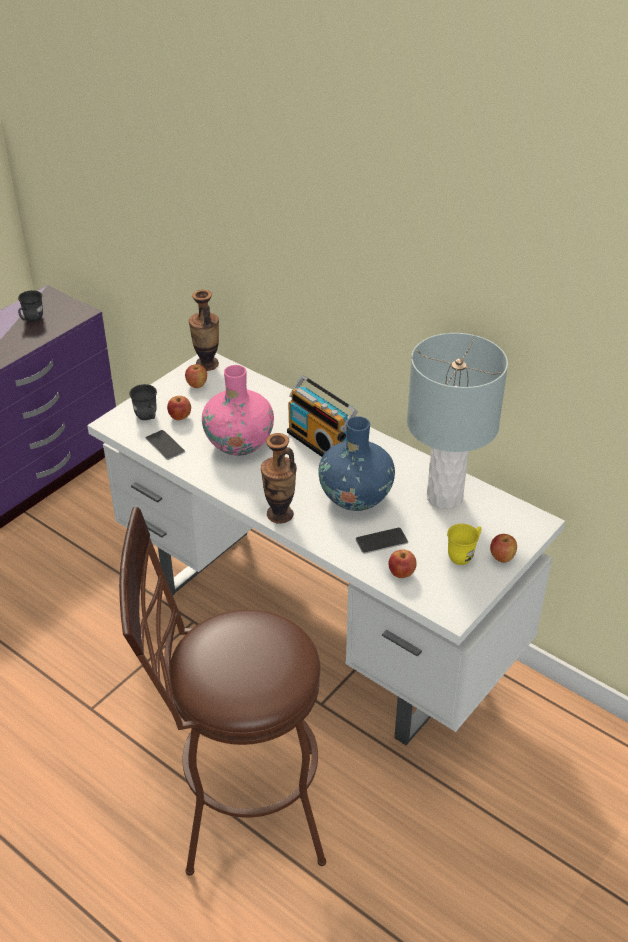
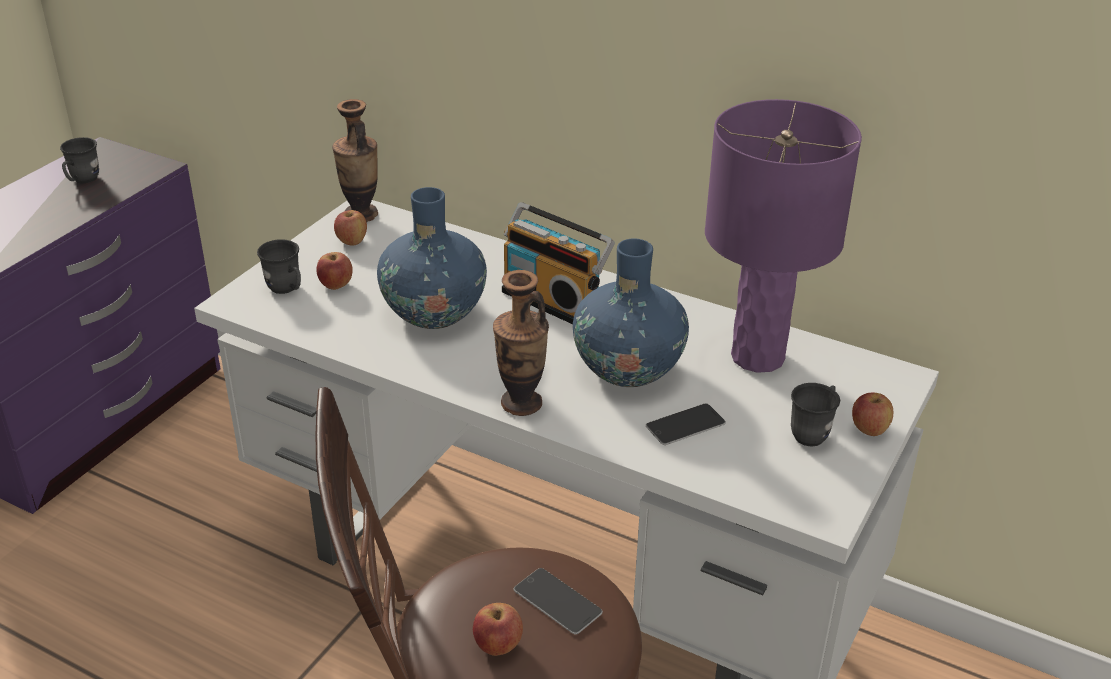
camera: 10 degrees left, 5 degrees down
phone [145,430,185,460] -> phone moved to [513,568,603,635]
pink vase [202,365,274,456] -> blue vase [377,187,487,329]
apple [388,550,417,578] -> apple moved to [473,603,523,656]
grey table lamp [407,333,508,509] -> purple table lamp [705,99,862,373]
yellow mug [447,524,482,565] -> grey mug [791,383,840,446]

